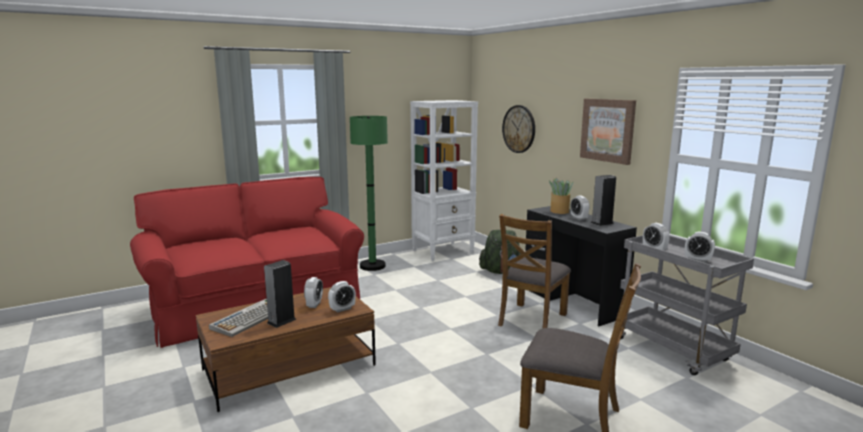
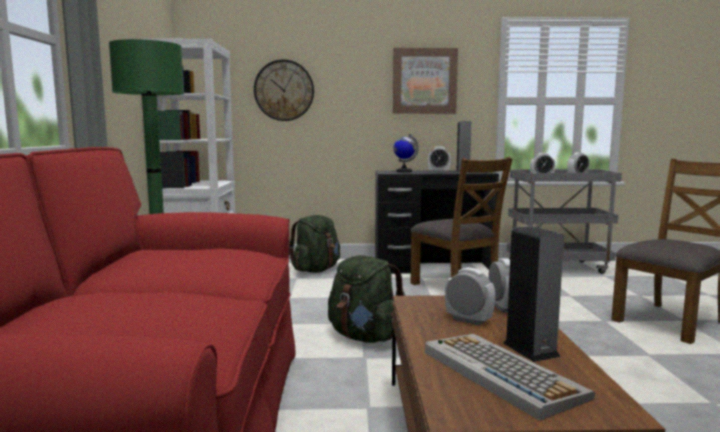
camera: 60 degrees left, 5 degrees down
potted plant [549,177,574,214] -> globe [394,134,419,172]
none -> green backpack [328,255,406,343]

